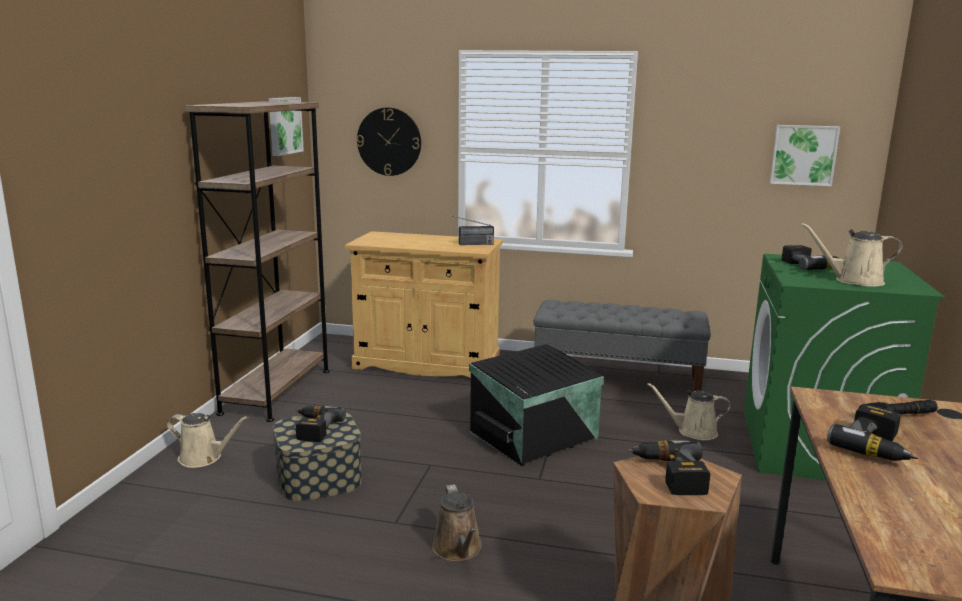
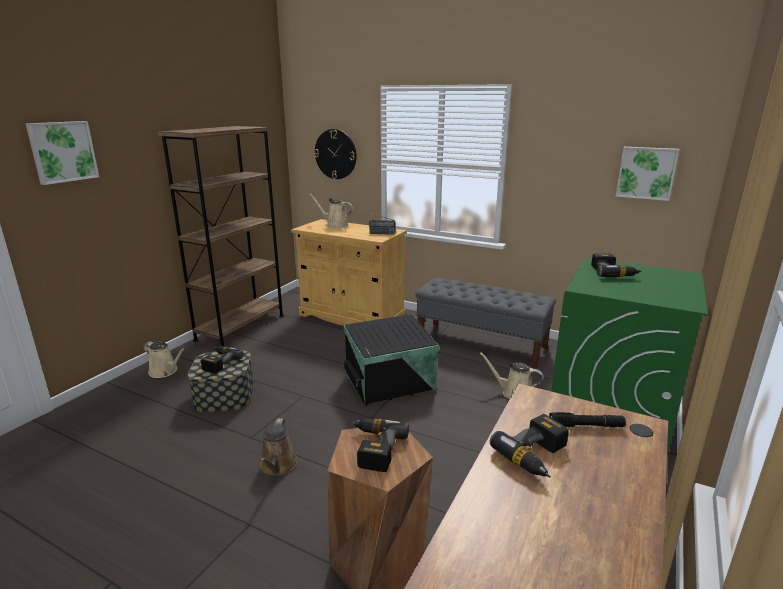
camera: 15 degrees right, 5 degrees up
picture [269,97,304,156] -> picture moved to [26,121,99,185]
beige watering can [801,223,903,287] -> beige watering can moved to [309,194,353,228]

